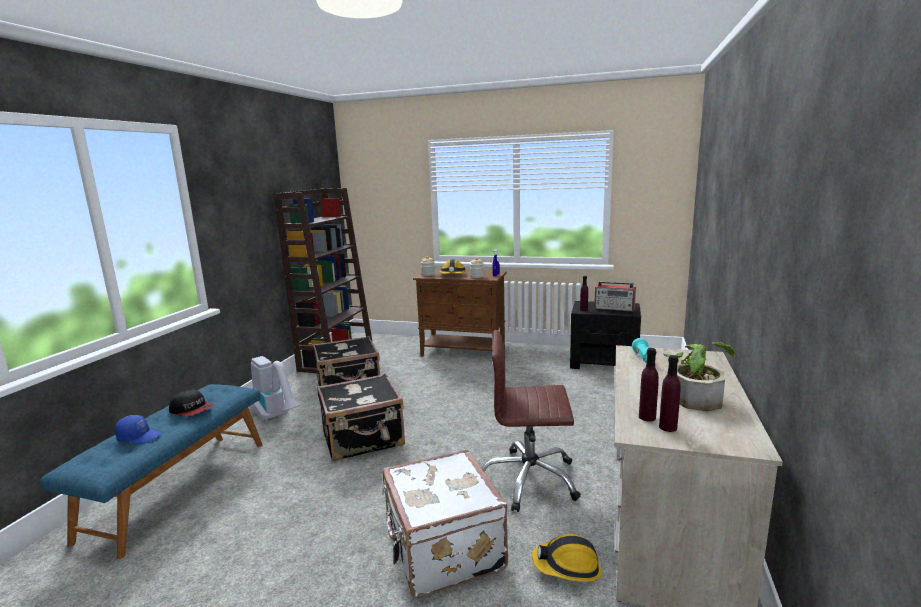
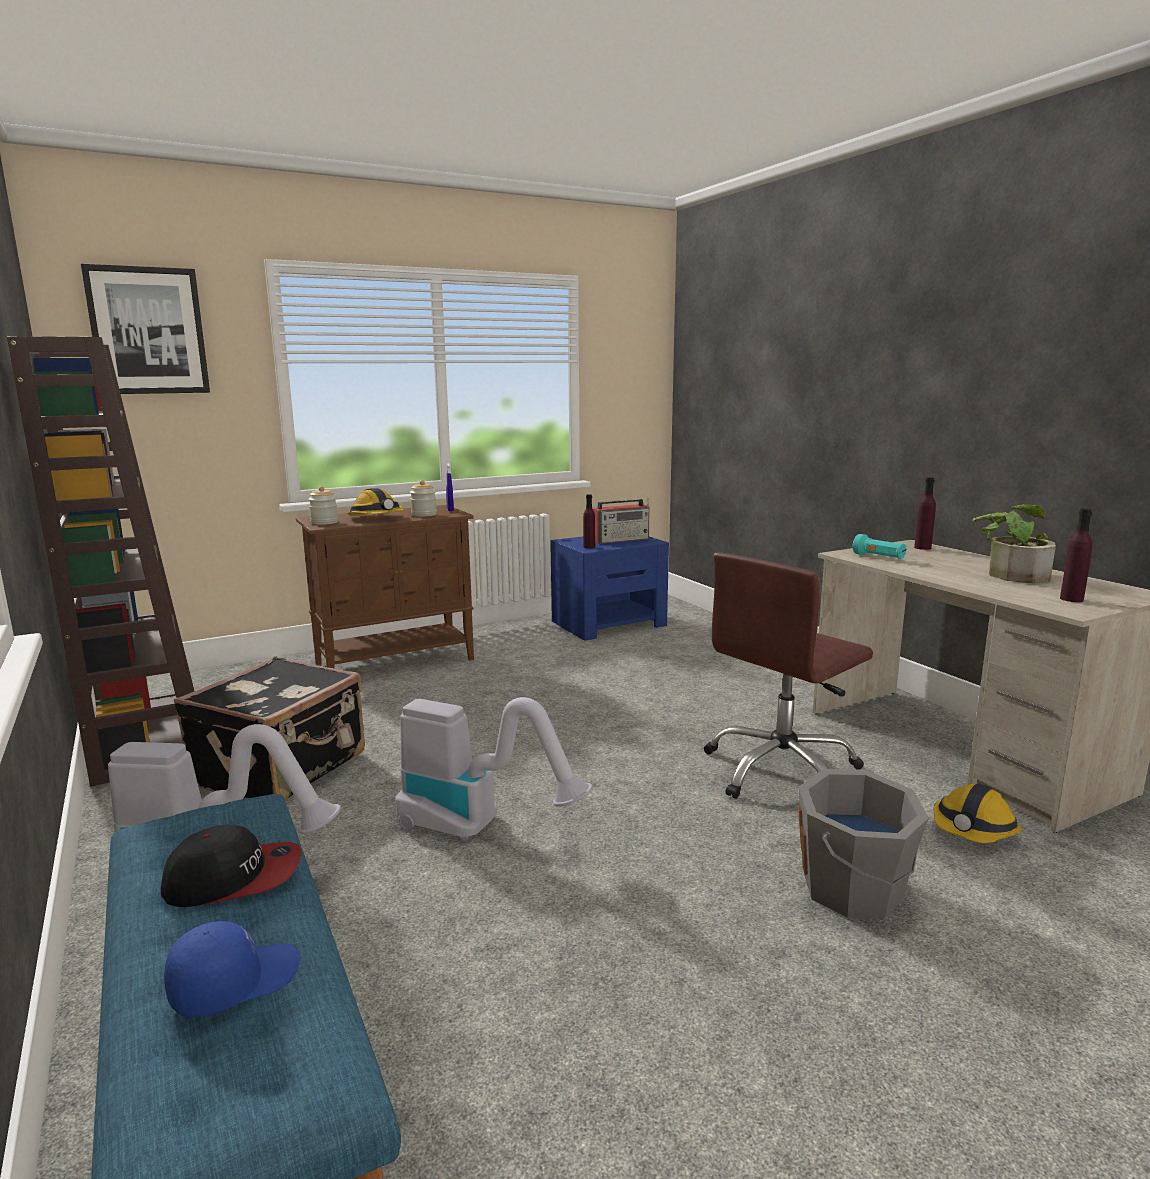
camera: 45 degrees left, 0 degrees up
black suitcase [317,373,405,461] -> vacuum cleaner [395,697,593,841]
white suitcase [382,450,508,597] -> grey bucket [798,769,929,919]
black nightstand [570,301,641,369] -> blue nightstand [550,537,669,641]
purple bottle [639,348,659,422] -> purple bottle moved to [914,477,936,550]
none -> picture [81,264,210,394]

